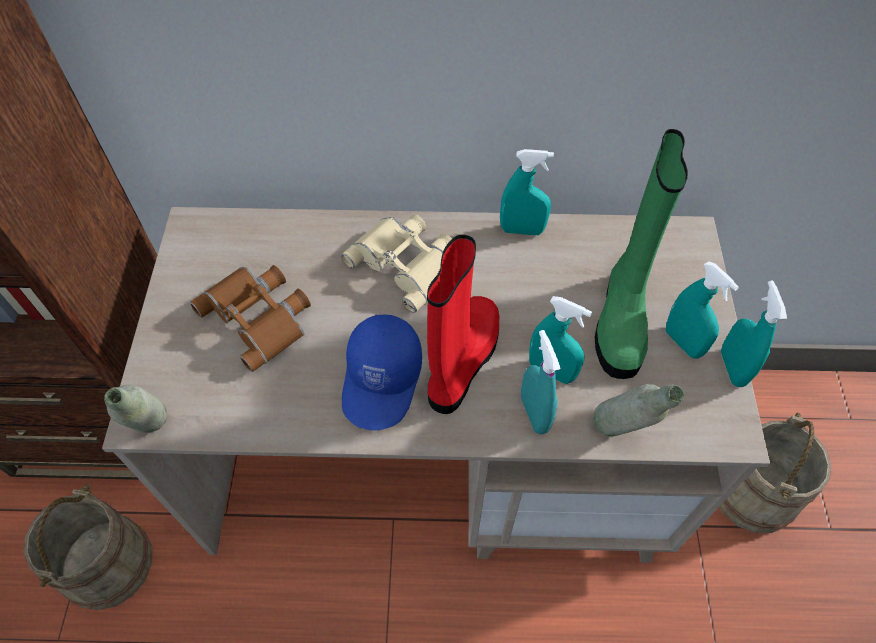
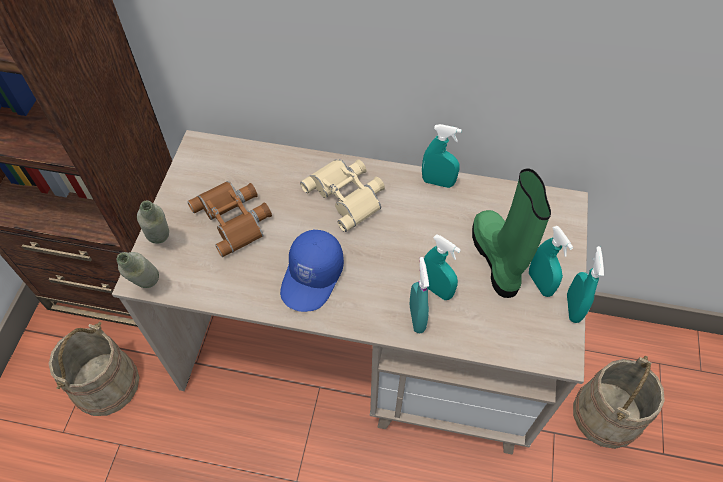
camera: 10 degrees right, 0 degrees up
red boot [427,235,499,414] -> none
grey bottle [593,384,684,436] -> grey bottle moved to [137,201,169,244]
green boot [595,129,688,379] -> green boot turned 150 degrees clockwise [472,168,551,298]

